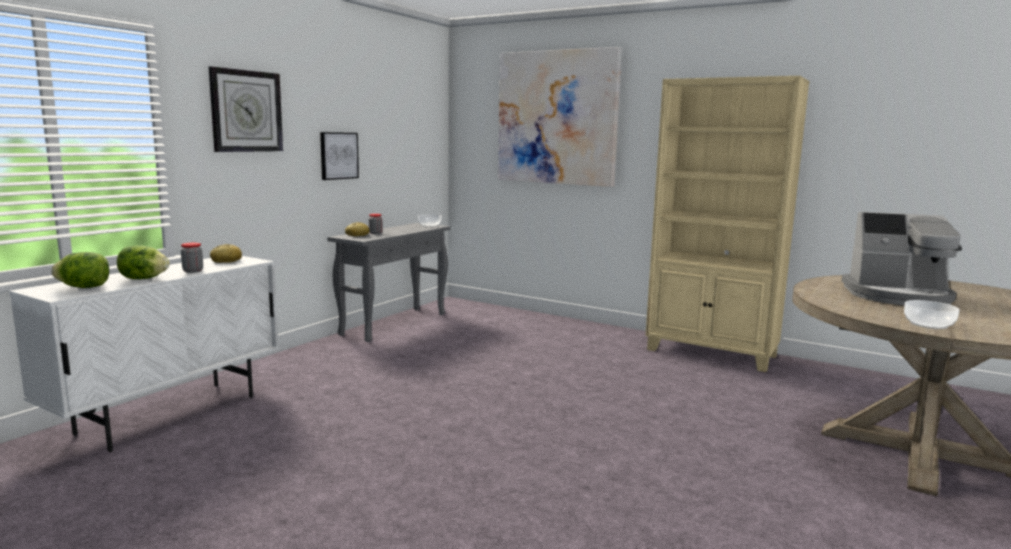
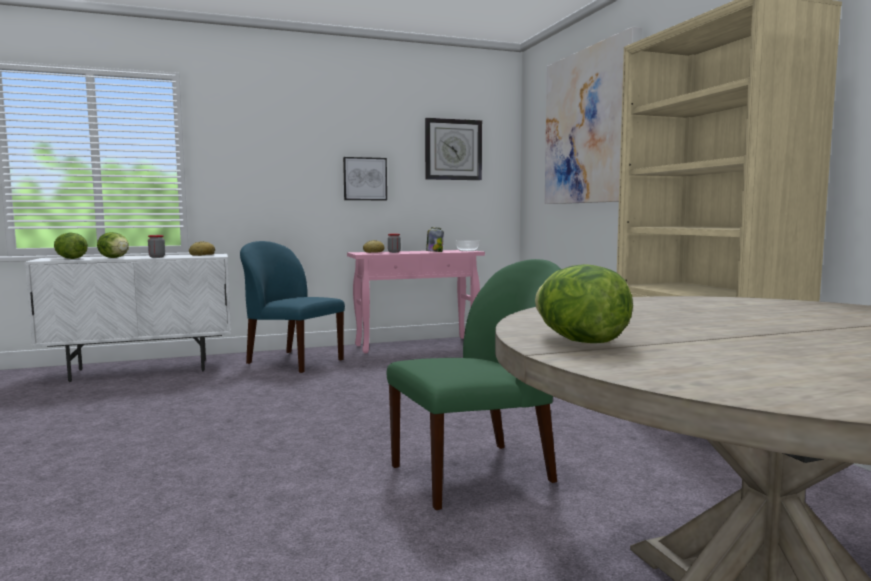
camera: 40 degrees right, 5 degrees down
wall clock [209,66,283,152] -> wall clock moved to [425,118,482,180]
grey console table [328,223,451,342] -> pink console table [347,250,485,353]
coffee machine [842,212,962,306] -> none
bowl [904,300,959,329] -> lettuce [535,264,633,343]
none -> blue chair [240,241,345,373]
none -> green chair [386,259,561,510]
none -> jar [426,227,444,252]

